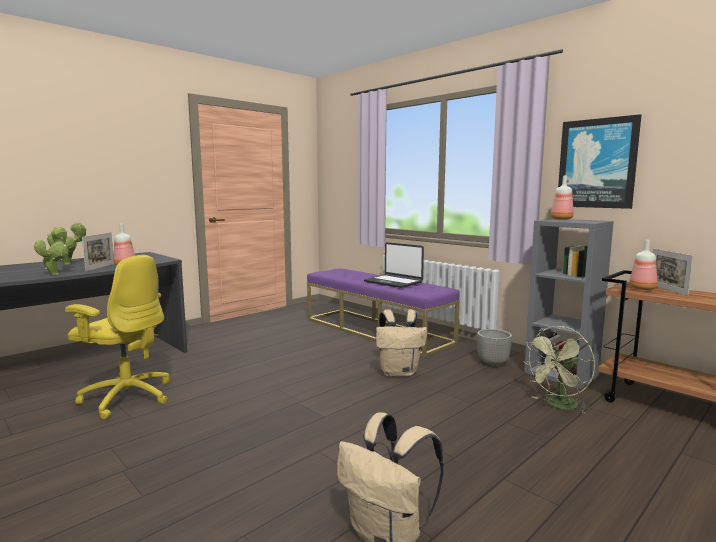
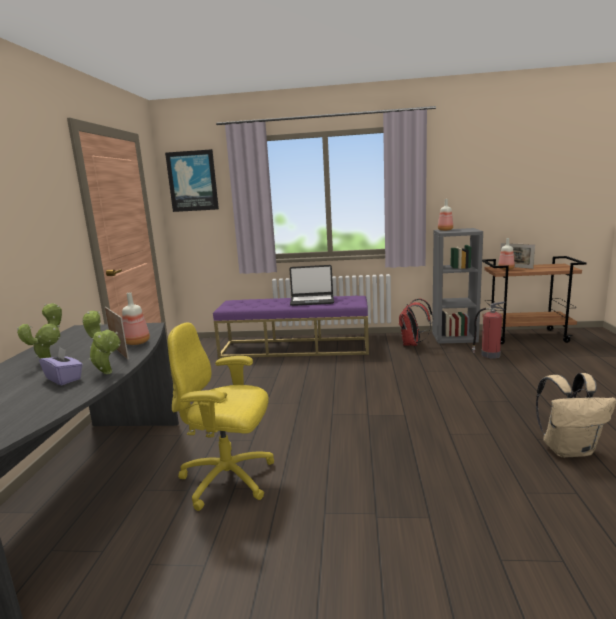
camera: 40 degrees left, 5 degrees up
yellow office chair [65,255,170,419] -> yellow office chair turned 150 degrees counterclockwise [168,323,274,511]
beige backpack [376,309,427,377] -> none
planter [477,329,512,367] -> red backpack [398,299,433,346]
green fan [523,326,595,415] -> fire extinguisher [472,301,505,358]
picture [558,114,641,209] -> picture moved to [165,149,219,212]
none -> purple tissue box [39,347,83,385]

